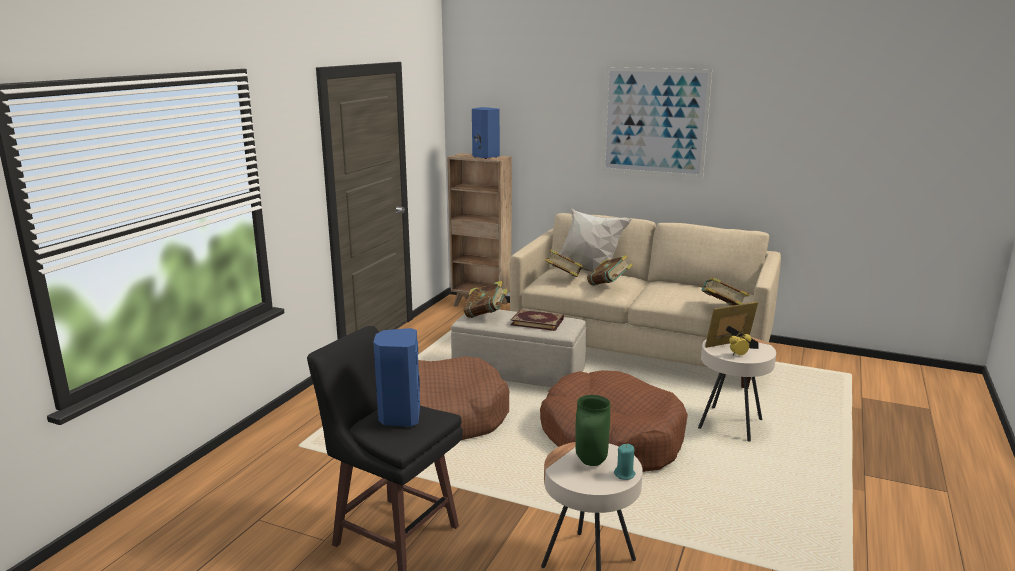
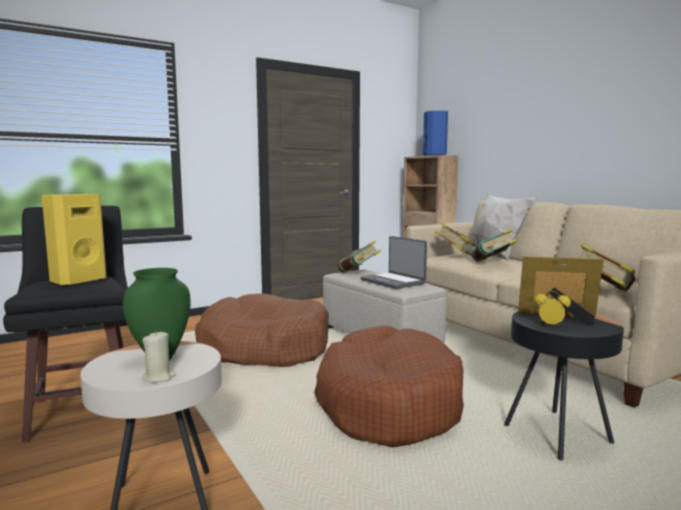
camera: 35 degrees right, 10 degrees down
blue speaker [373,328,420,427] -> yellow speaker [42,194,107,286]
book [511,309,564,331] -> laptop [361,236,427,289]
picture [602,67,712,178] -> none
turquoise candle [614,444,635,480] -> beige candle [142,331,176,383]
beige side table [698,337,776,442] -> black side table [504,312,624,461]

